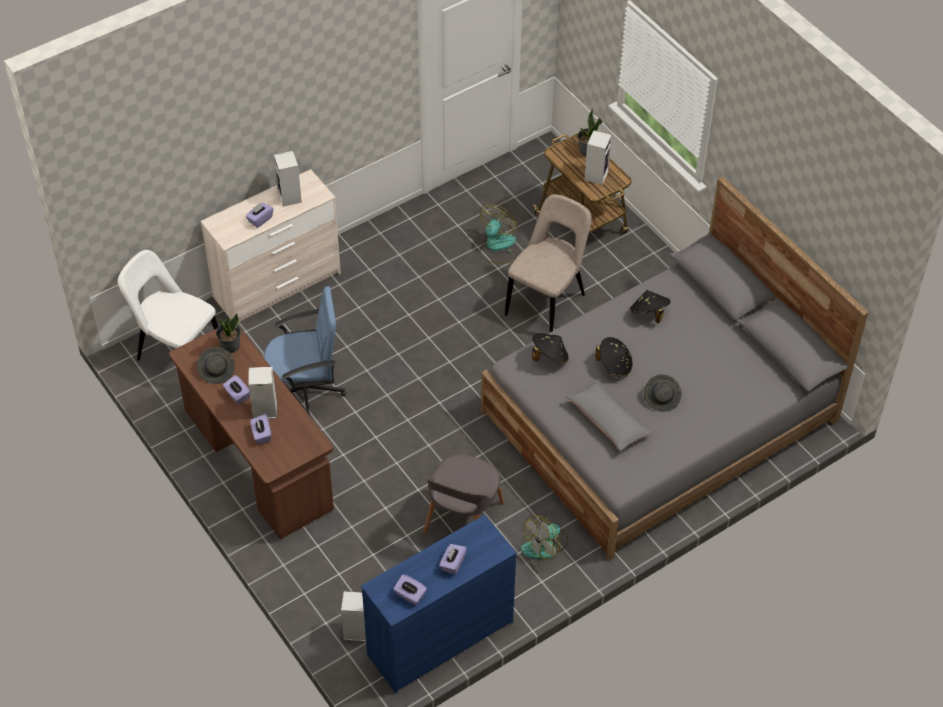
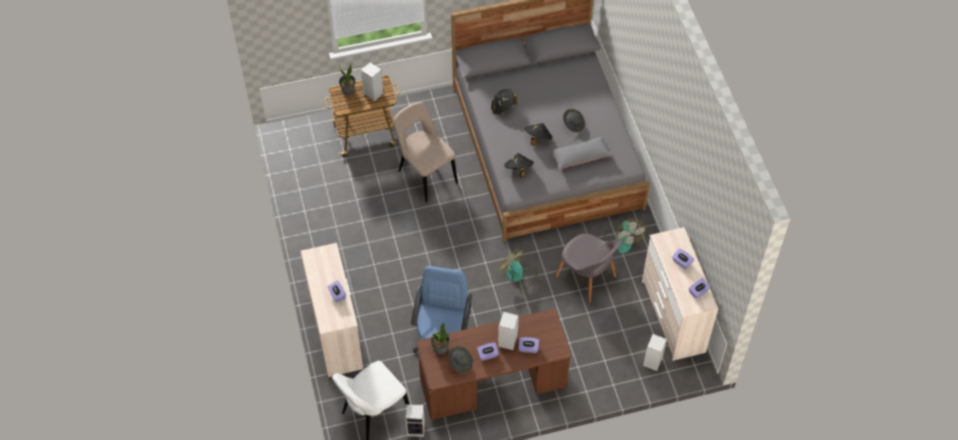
camera: 70 degrees left, 5 degrees up
speaker [274,151,302,207] -> speaker moved to [406,404,425,437]
blue dresser [361,515,517,693] -> beige dresser [642,227,718,361]
fan [480,204,517,264] -> fan moved to [498,249,537,289]

